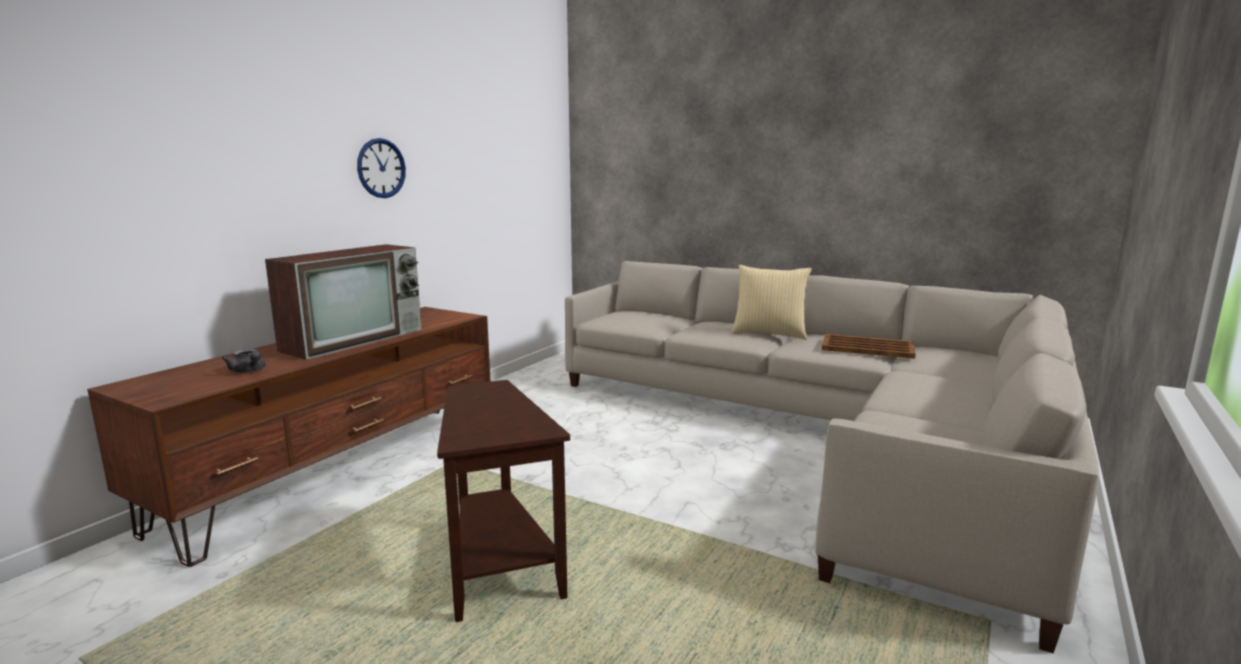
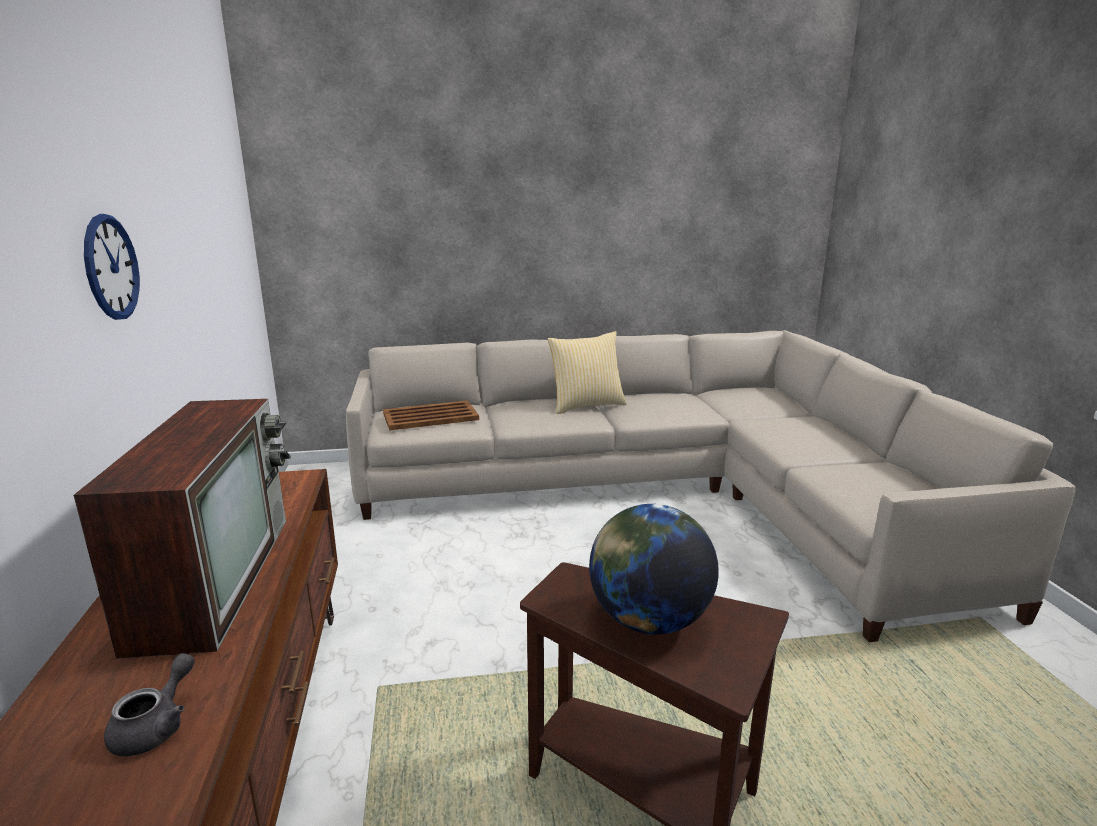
camera: 40 degrees left, 5 degrees up
grey teapot [222,349,265,373] -> grey teapot turned 75 degrees counterclockwise [104,653,195,756]
brown tray [821,334,916,359] -> brown tray moved to [383,400,479,431]
none -> globe [589,504,719,635]

